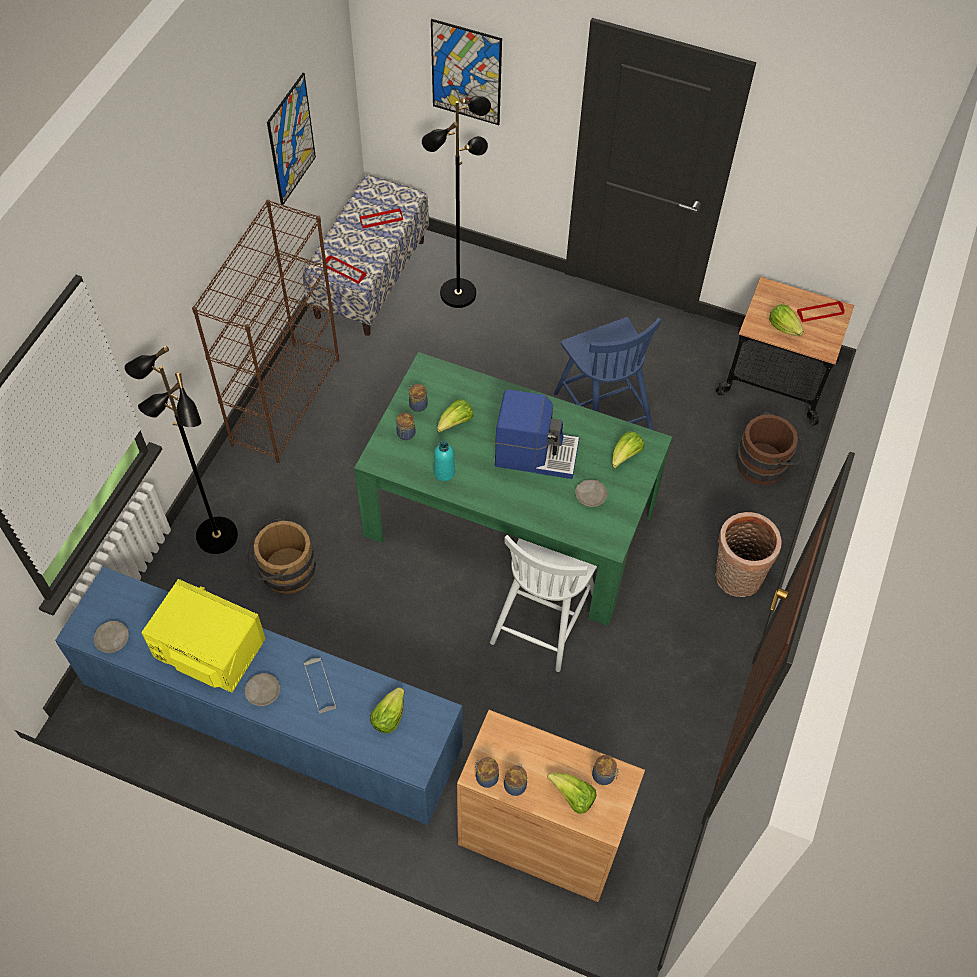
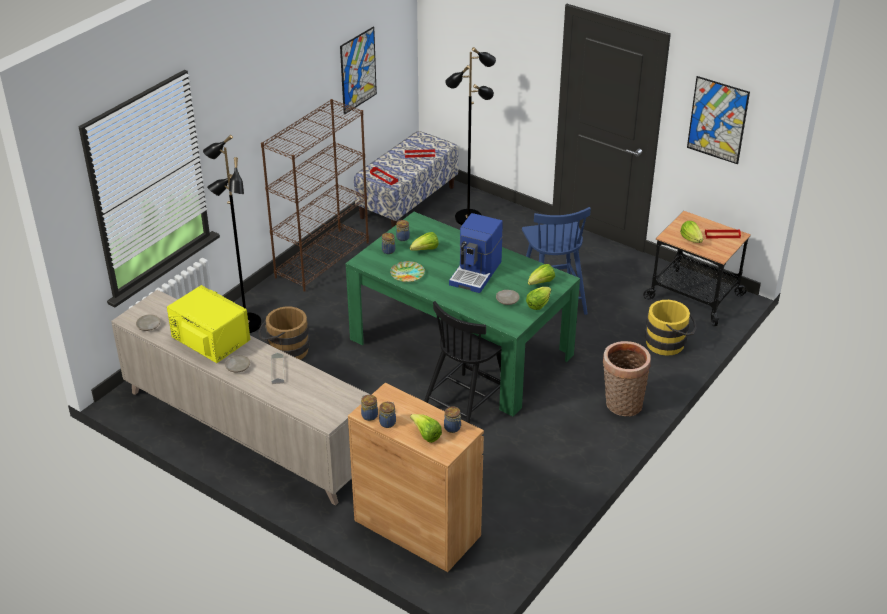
camera: 15 degrees right, 20 degrees down
blue cabinet [55,566,462,825] -> beige cabinet [111,290,370,506]
lettuce [370,687,404,733] -> lettuce moved to [526,287,551,310]
picture [431,19,502,125] -> picture moved to [687,76,750,164]
turquoise bottle [434,441,455,481] -> plate [390,261,425,282]
white chair [490,535,597,672] -> black chair [424,301,502,423]
coffee machine [495,389,579,479] -> coffee machine turned 90 degrees clockwise [449,213,503,293]
brown bucket [736,412,804,485] -> yellow bucket [645,300,697,356]

